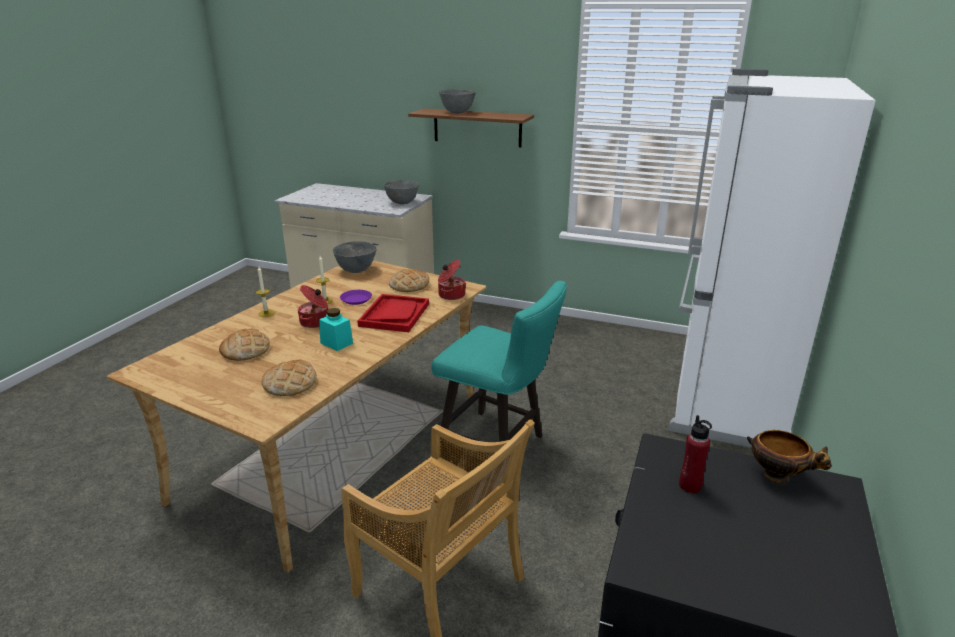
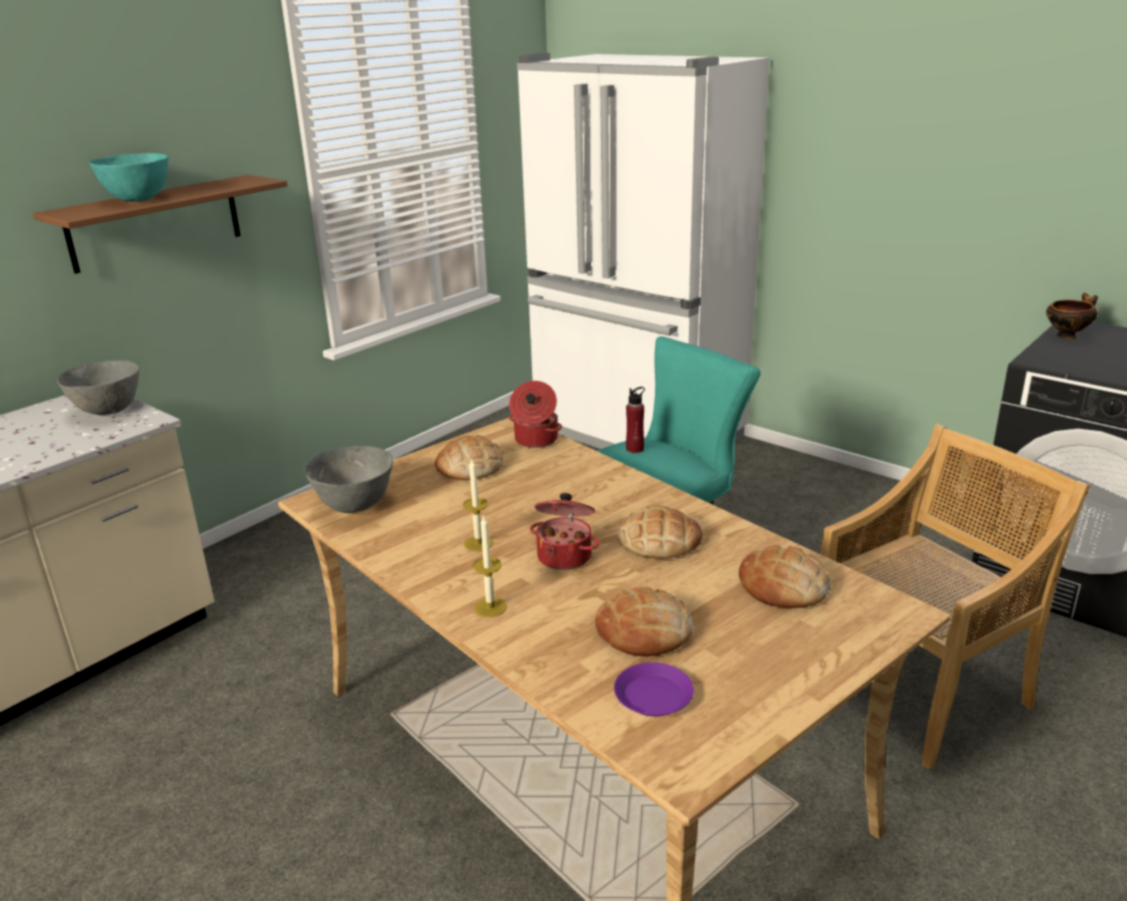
camera: 70 degrees left, 0 degrees up
turquoise jar [319,308,353,351] -> bread [618,505,702,559]
purple plate [340,290,372,305] -> purple plate moved to [614,662,694,716]
red tray [357,294,429,332] -> none
grey bowl [439,89,476,113] -> turquoise bowl [89,153,168,202]
red bottle [679,415,712,493] -> red bottle moved to [626,387,645,453]

